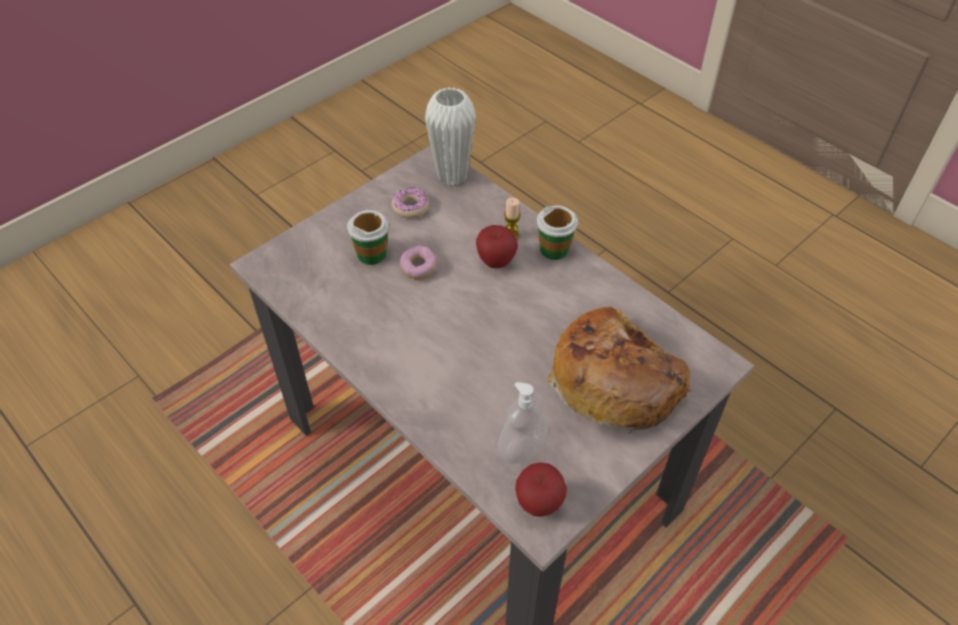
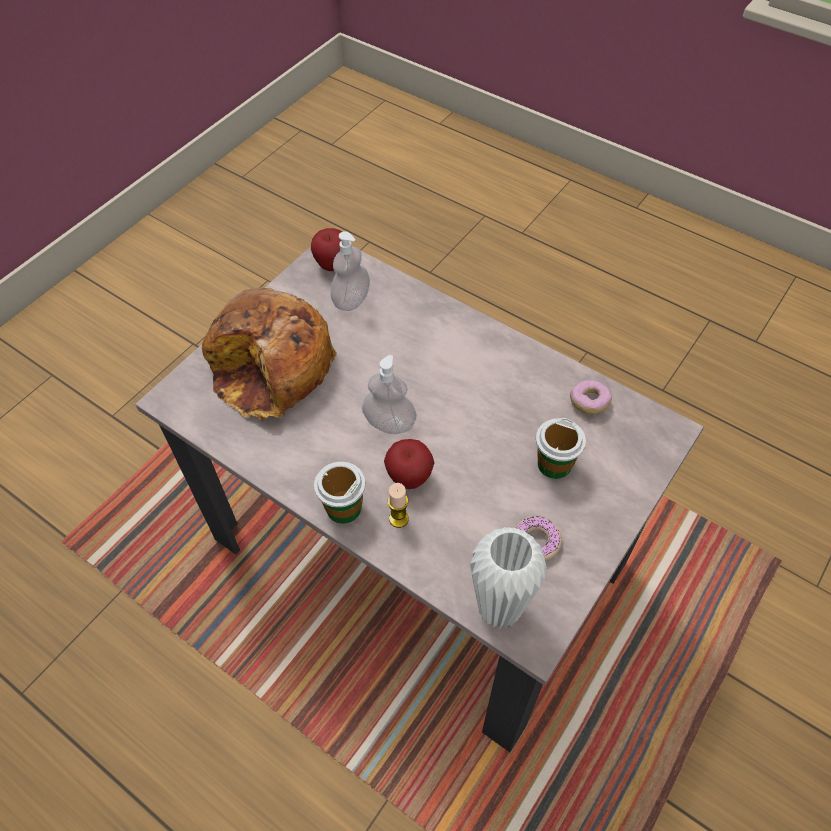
camera: 170 degrees right, 5 degrees up
donut [400,245,437,279] -> donut moved to [570,380,612,414]
none -> soap dispenser [362,355,417,434]

